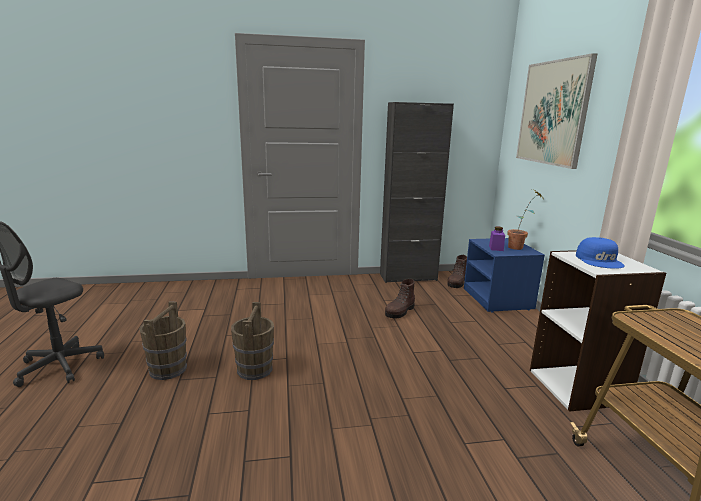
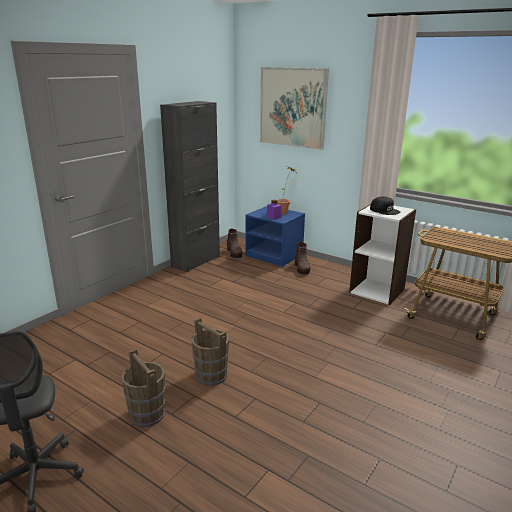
camera: 45 degrees left, 5 degrees up
brown boot [385,279,415,319] -> brown boot moved to [295,242,311,274]
blue cap [576,237,625,269] -> black cap [370,196,400,215]

